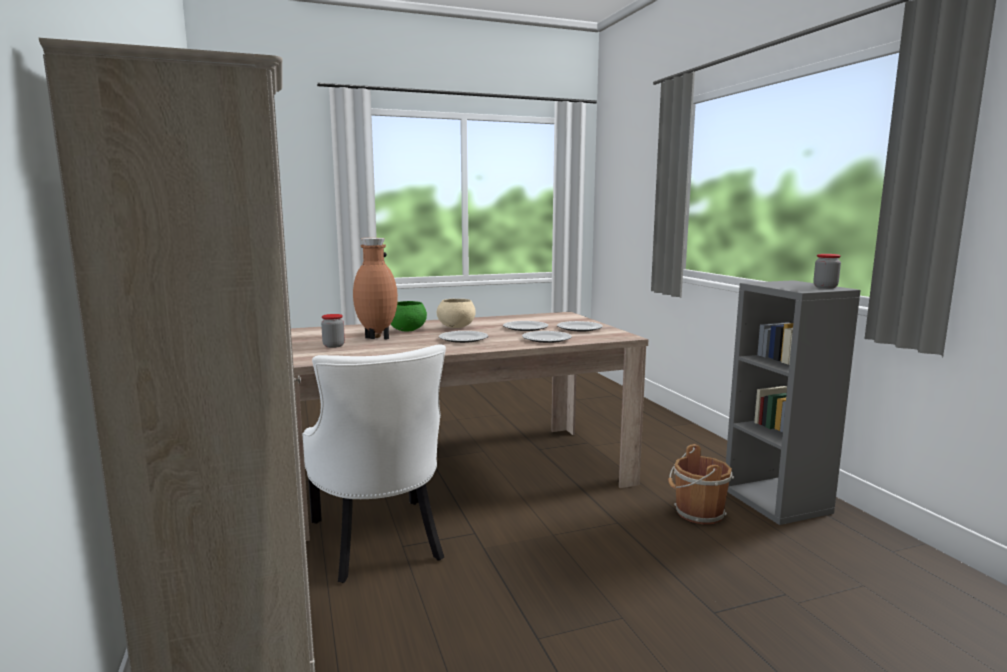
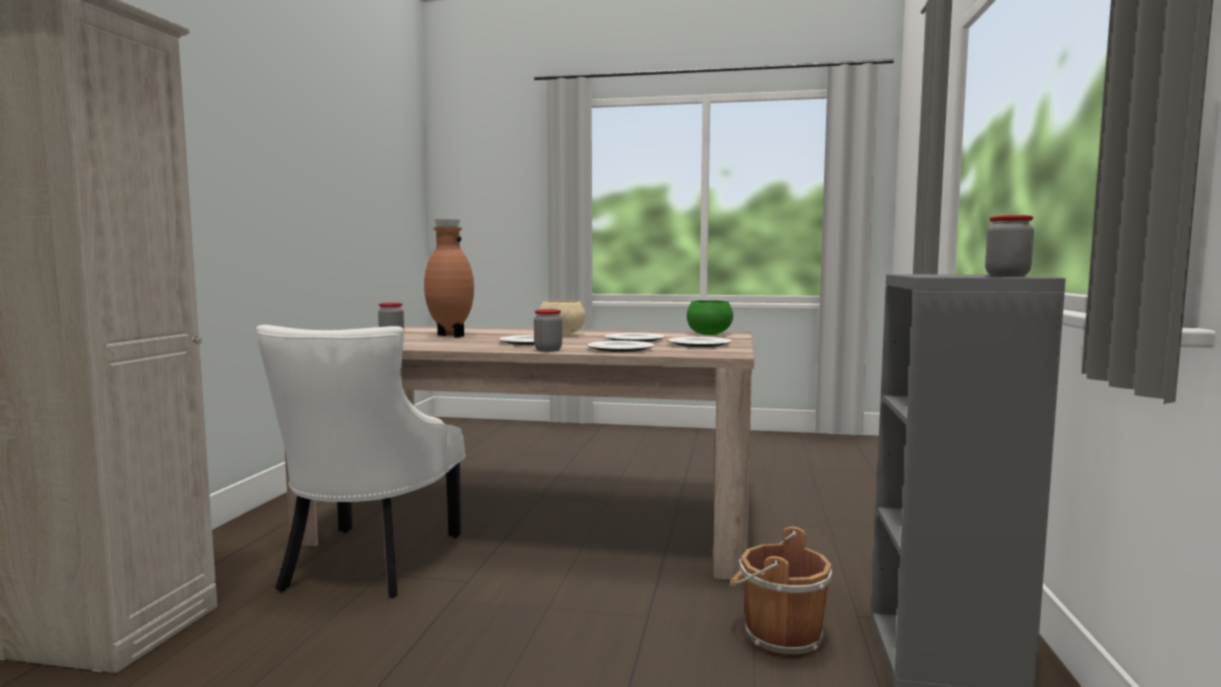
camera: 30 degrees right, 5 degrees down
green bowl [391,301,427,332] -> green bowl moved to [687,300,733,335]
none -> jar [534,309,562,352]

